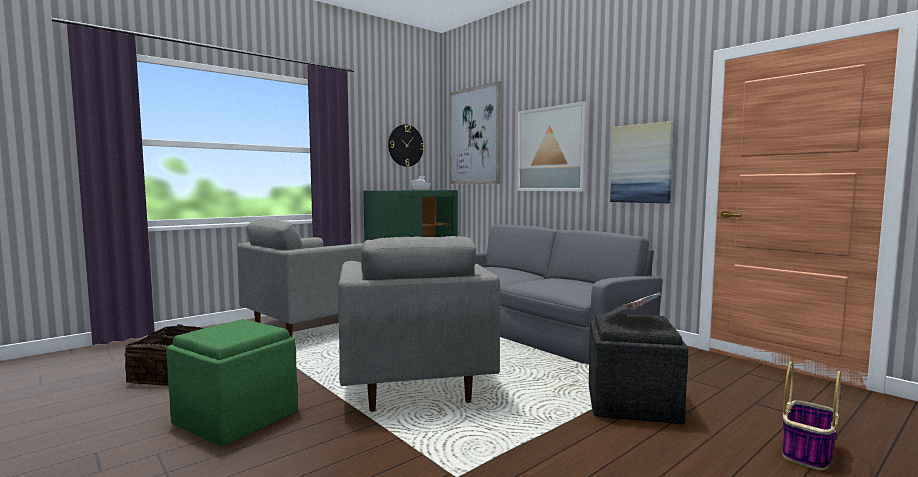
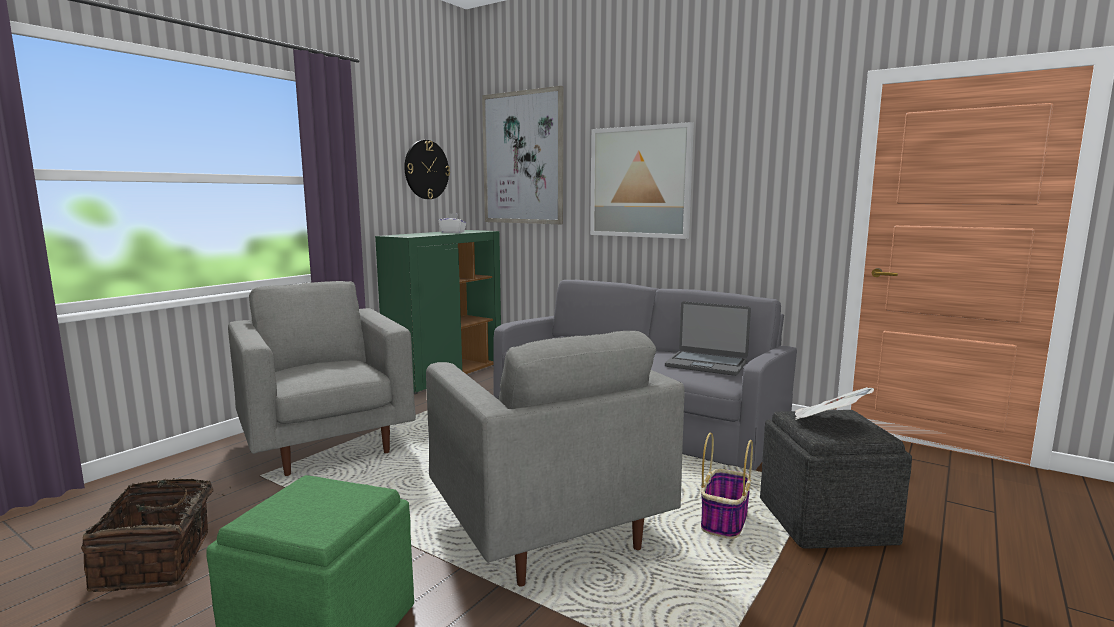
camera: 15 degrees left, 5 degrees up
grey armchair [237,219,363,337] -> grey armchair turned 120 degrees clockwise [228,281,416,476]
picture [610,121,674,203] -> none
basket [782,361,841,471] -> basket moved to [701,433,753,539]
none -> laptop [665,301,751,376]

